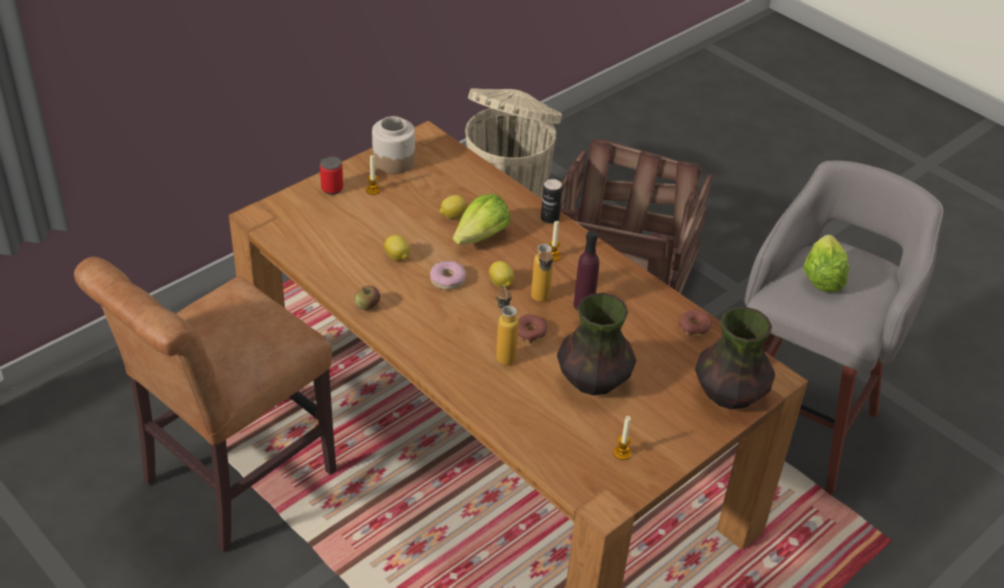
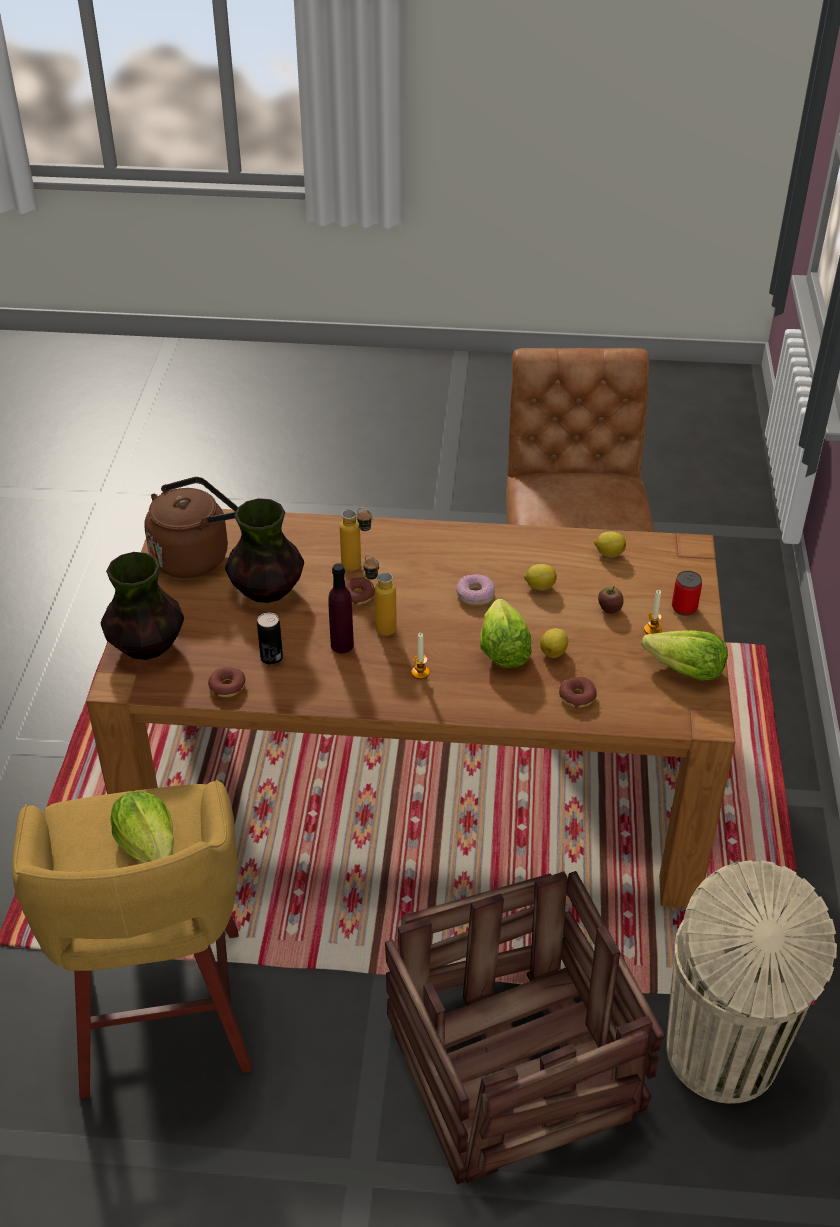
camera: 140 degrees right, 0 degrees up
apple [355,286,380,310] -> apple moved to [598,586,624,614]
jar [372,116,415,174] -> lettuce [641,630,728,681]
lemon [489,261,514,288] -> lemon moved to [594,531,626,557]
can [541,179,562,223] -> can moved to [257,612,283,665]
candle [613,416,632,460] -> brown kettle [144,477,238,578]
grey stool [745,161,944,495] -> yellow stool [12,780,252,1099]
none -> donut [559,677,597,708]

